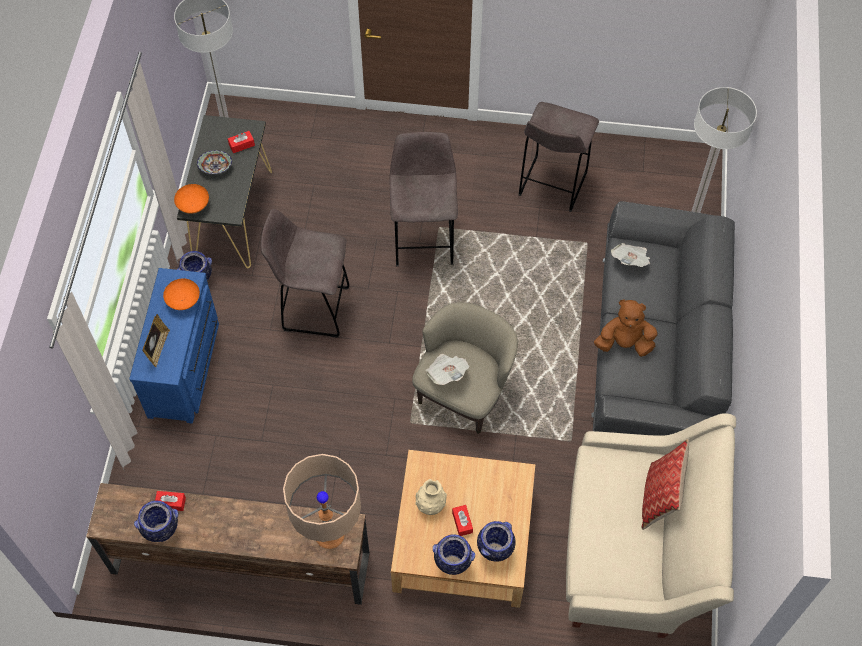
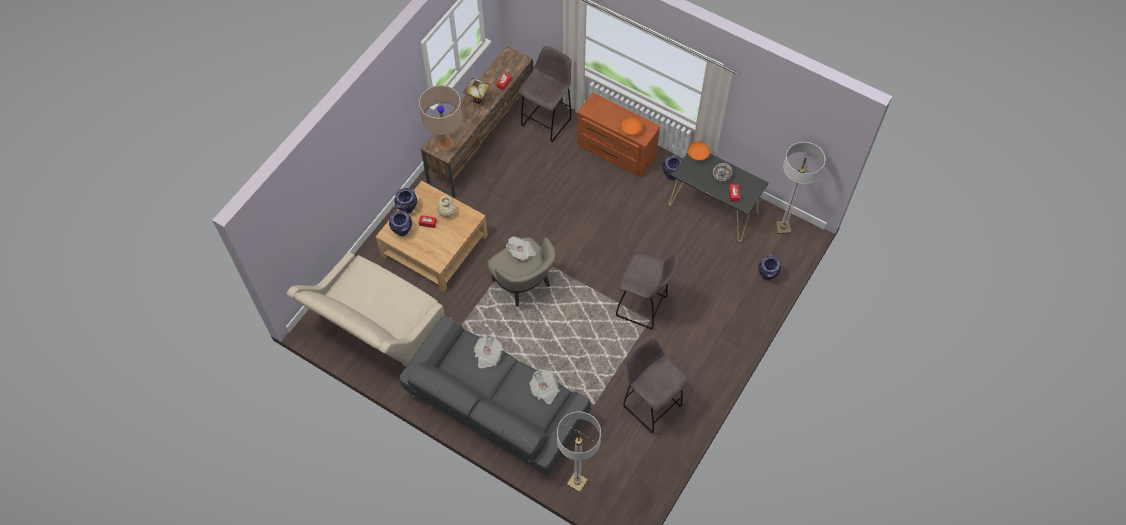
camera: 115 degrees right, 0 degrees up
blue dresser [129,268,219,423] -> brown dresser [577,92,660,178]
vase [134,501,179,542] -> vase moved to [758,255,781,280]
picture frame [142,314,170,367] -> none
grey stool [261,209,349,338] -> grey stool moved to [518,46,572,143]
brown plush toy [594,300,658,357] -> newspaper [474,335,503,368]
pillow [642,439,689,530] -> none
none -> table lamp [463,78,491,108]

